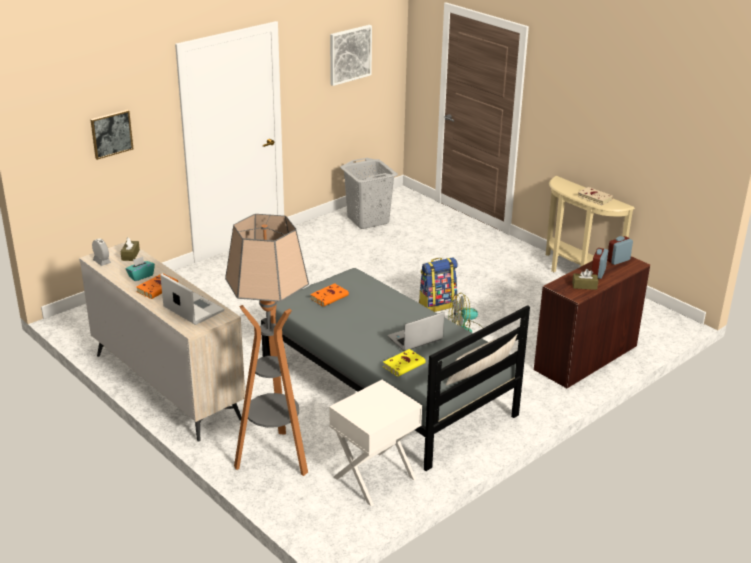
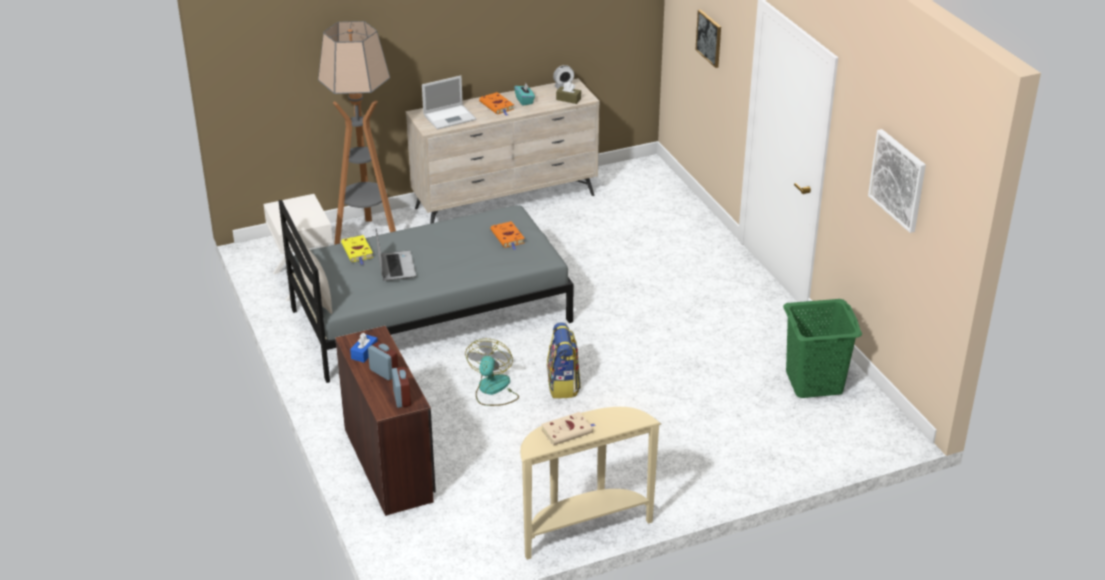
camera: 110 degrees right, 5 degrees up
grey laundry basket [340,158,398,229] -> green laundry basket [783,299,862,398]
brown tissue box [572,269,598,290] -> blue tissue box [350,333,378,363]

